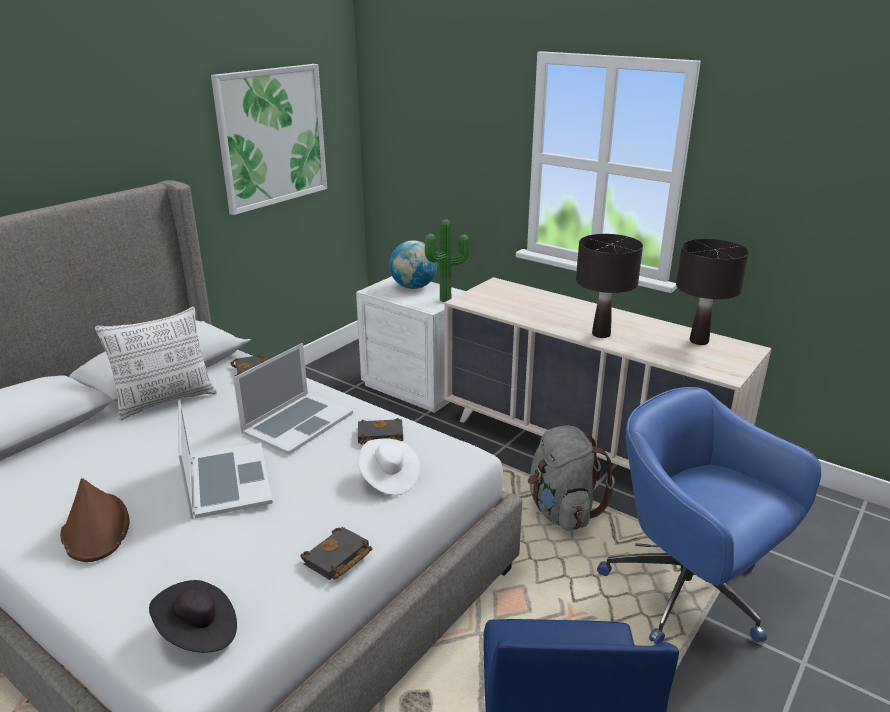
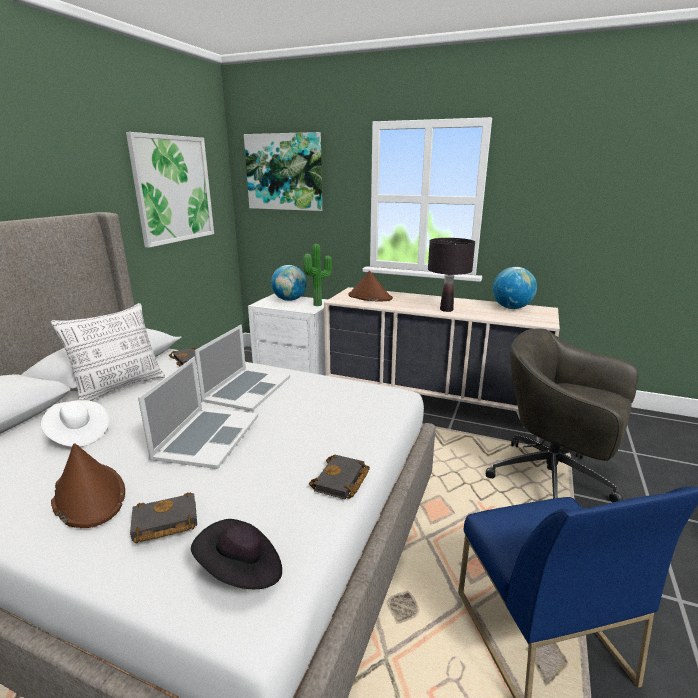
camera: 15 degrees left, 5 degrees down
laptop [178,400,273,519] -> laptop turned 45 degrees clockwise [138,357,258,469]
black book [358,418,403,445] -> black book moved to [130,492,197,543]
white hat [358,438,420,495] -> white hat moved to [41,400,109,447]
grey backpack [528,426,615,531] -> none
blue office chair [597,387,821,644] -> grey office chair [486,328,639,502]
black table lamp [676,239,749,345] -> globe [492,267,537,309]
none -> picture [244,132,322,211]
none -> brown hat [349,271,393,302]

